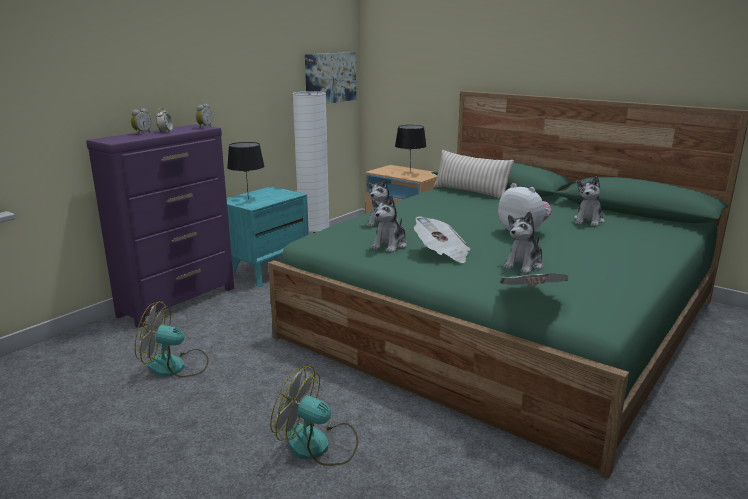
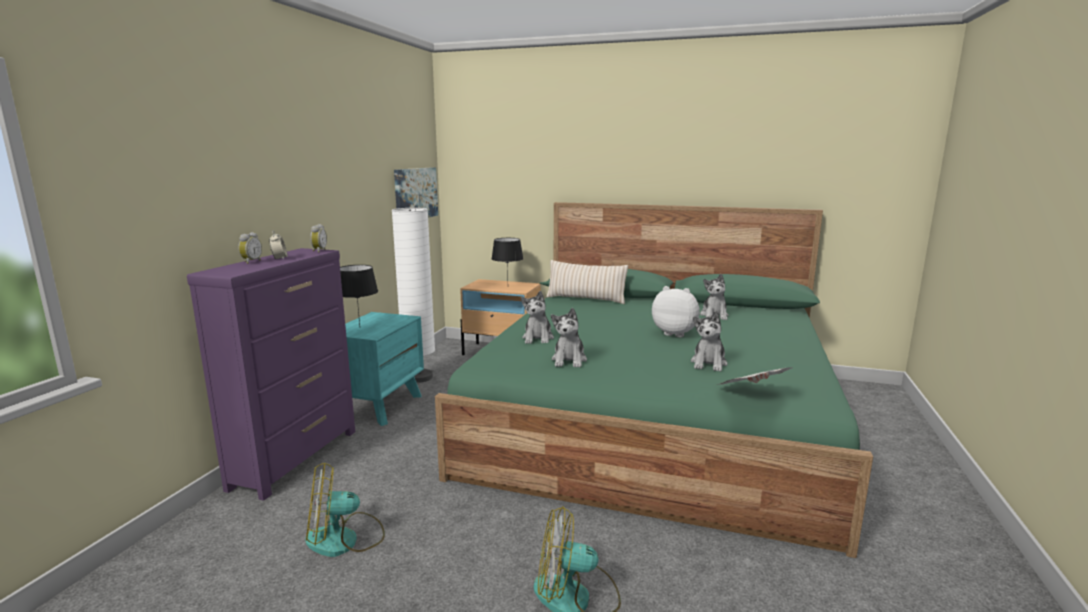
camera: 20 degrees left, 5 degrees down
newspaper [414,216,470,263] -> none

